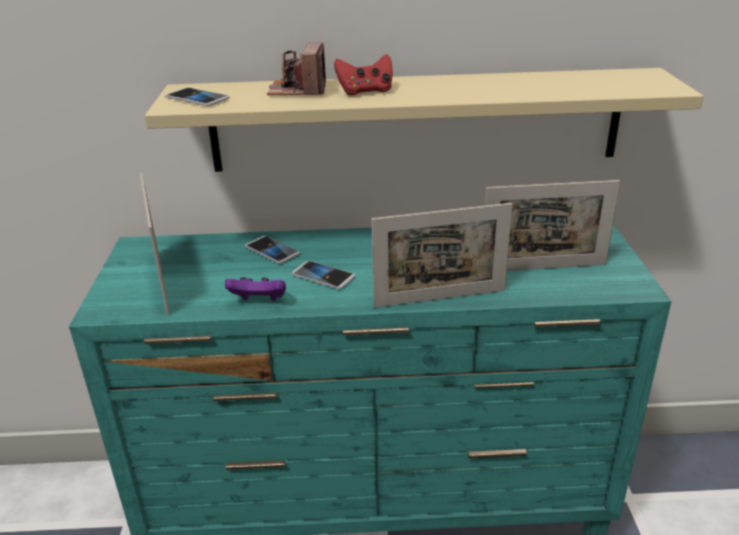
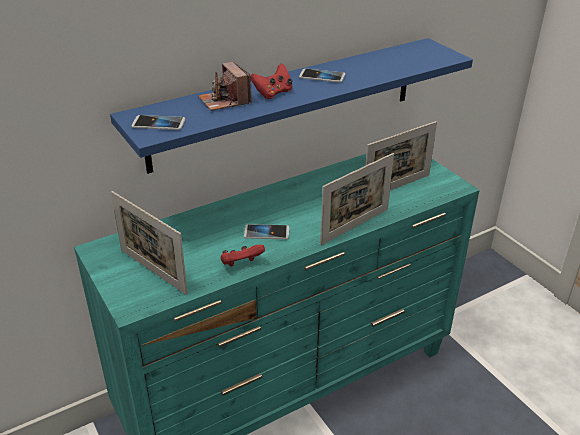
camera: 30 degrees left, 5 degrees up
beige shelf [145,68,704,172] -> blue shelf [110,38,473,174]
purple game controller [225,277,286,301] -> red game controller [221,245,265,267]
phone [245,236,300,264] -> phone moved to [299,69,345,82]

